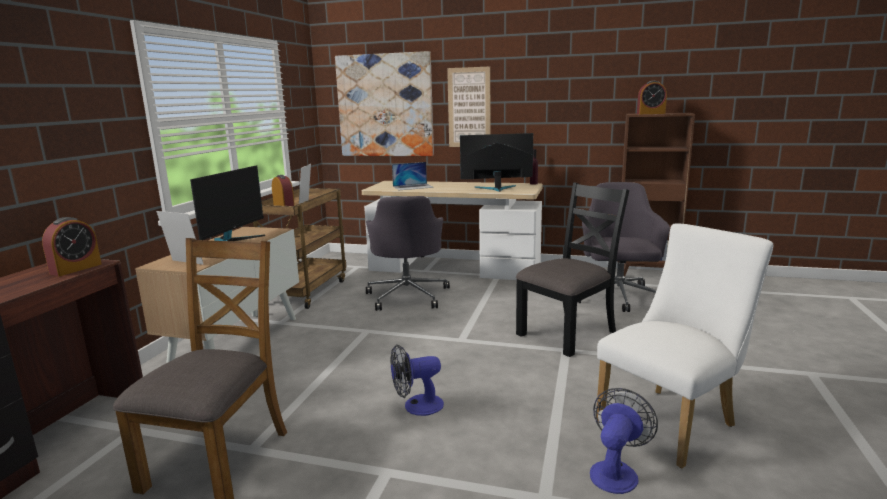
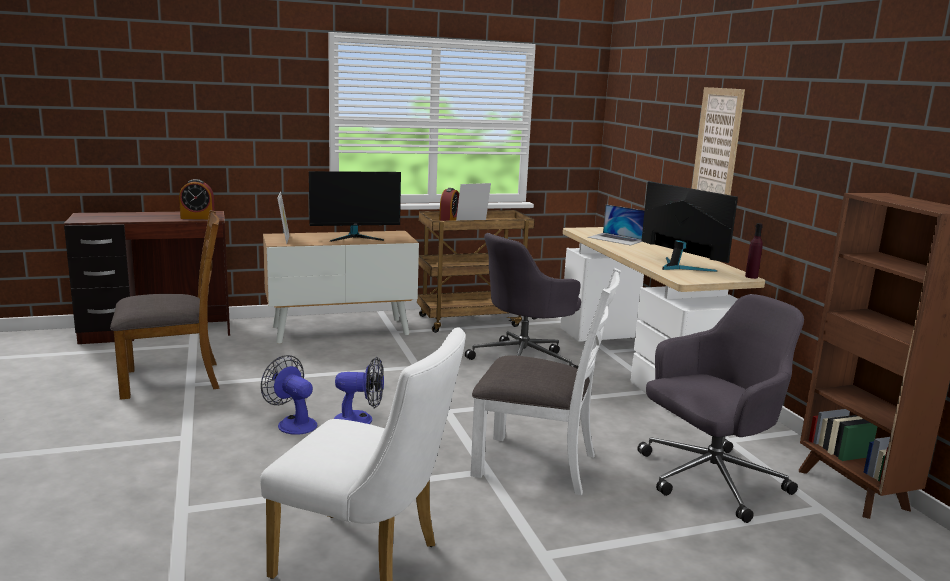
camera: 55 degrees right, 0 degrees up
picture [335,51,434,156] -> none
black chair [516,182,629,357] -> white chair [470,268,621,495]
fan [590,388,658,494] -> fan moved to [334,357,384,424]
alarm clock [637,81,667,114] -> none

